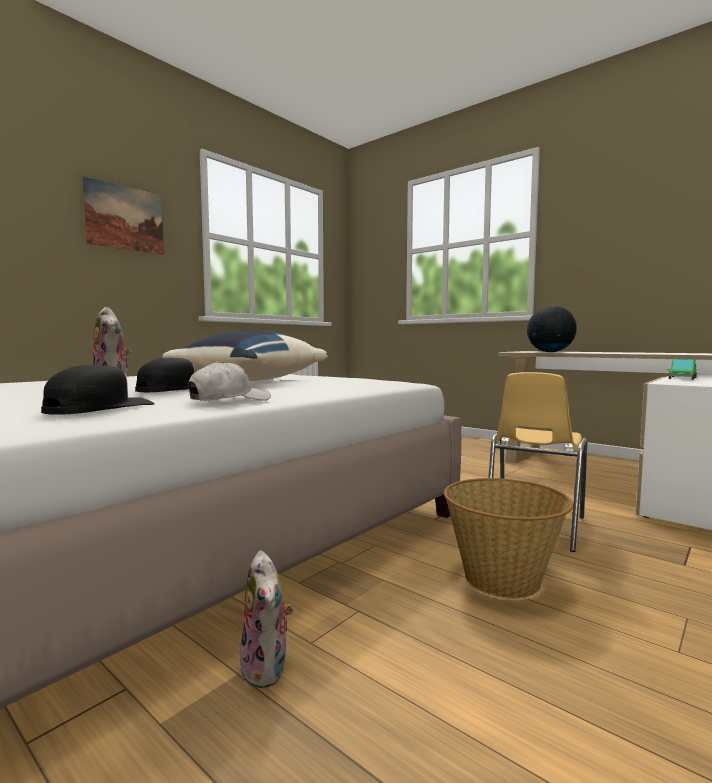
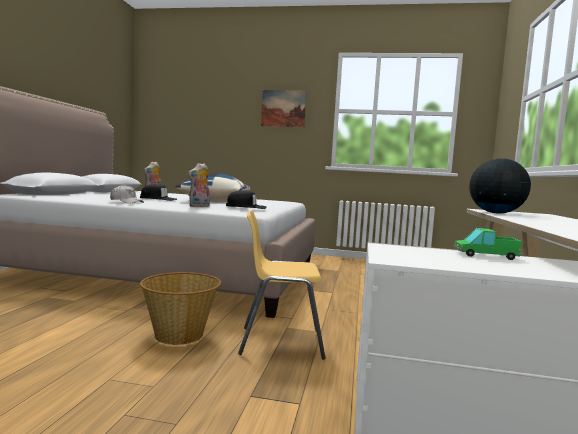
camera: 60 degrees right, 0 degrees up
black cap [41,365,155,415] -> black cap moved to [226,190,267,209]
plush toy [240,550,293,688] -> plush toy moved to [188,163,210,207]

